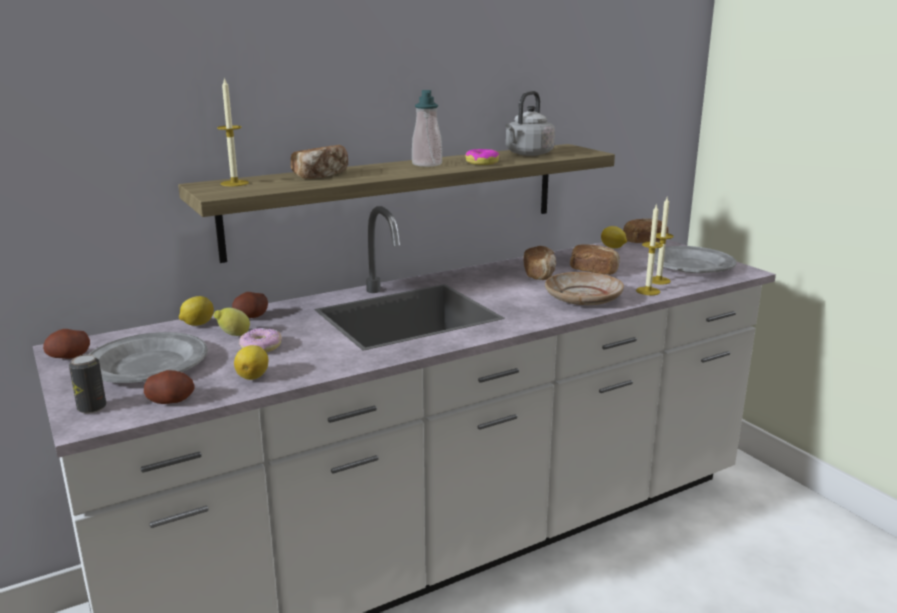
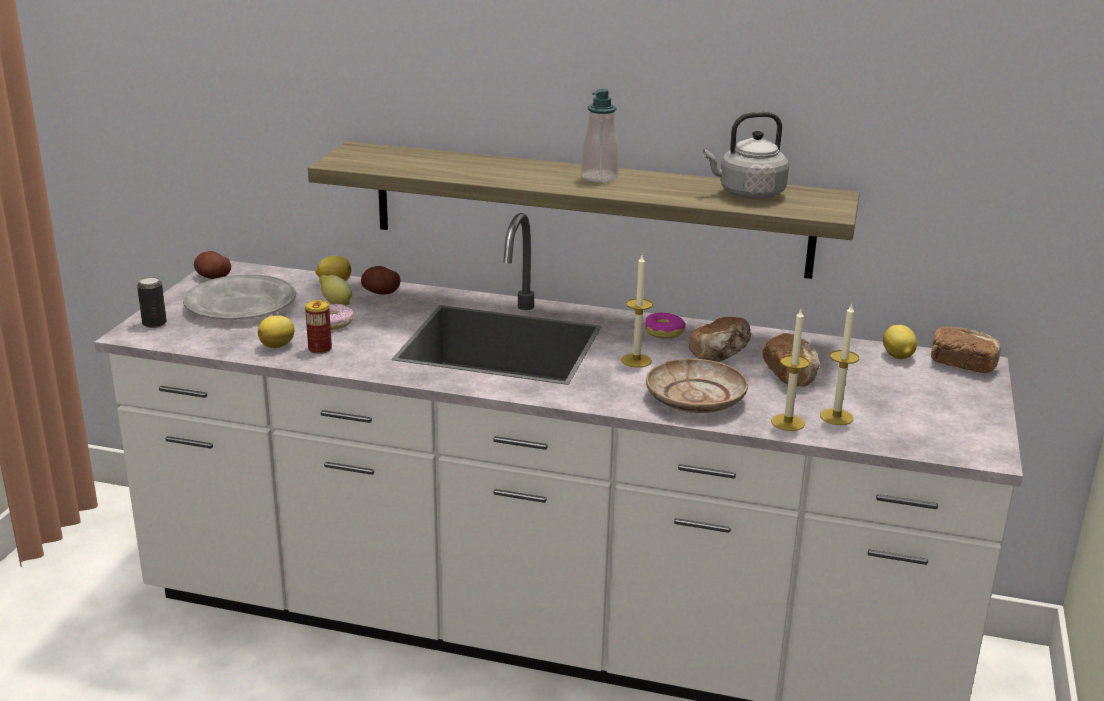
camera: 45 degrees right, 5 degrees up
potato [144,370,195,404] -> none
candle [217,77,249,186] -> candle moved to [621,255,653,368]
bread [291,145,348,179] -> none
donut [466,149,499,165] -> donut moved to [645,313,685,339]
grey plate [654,246,737,273] -> none
none -> can [305,300,332,354]

